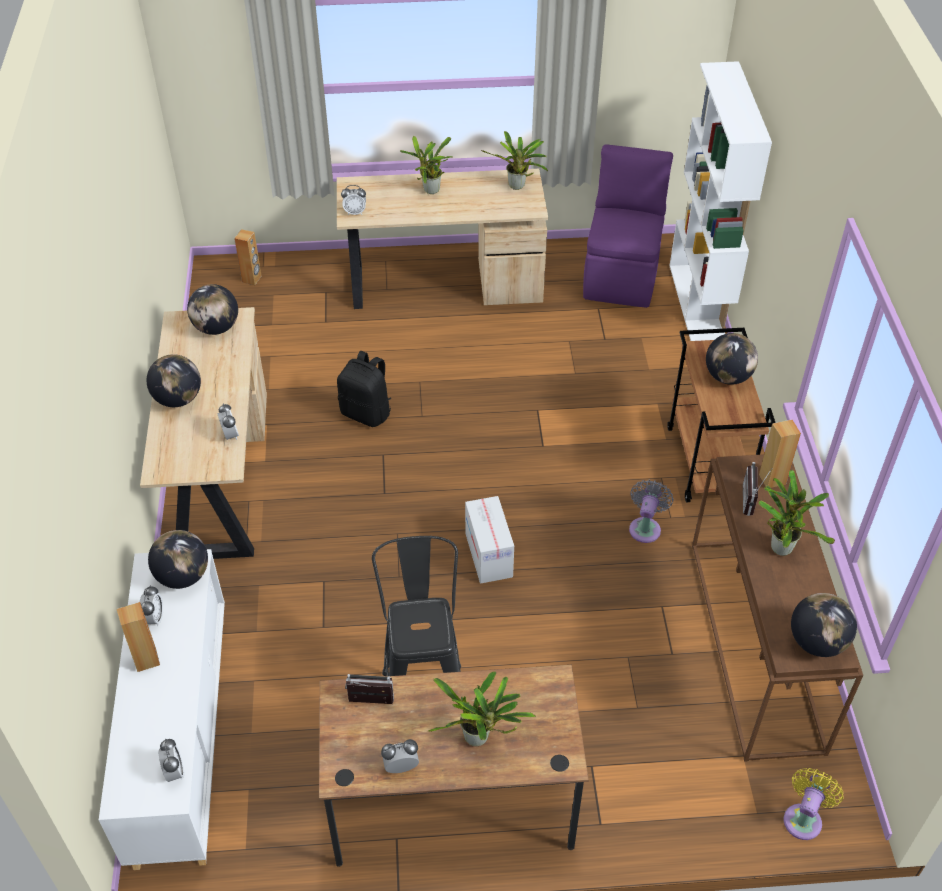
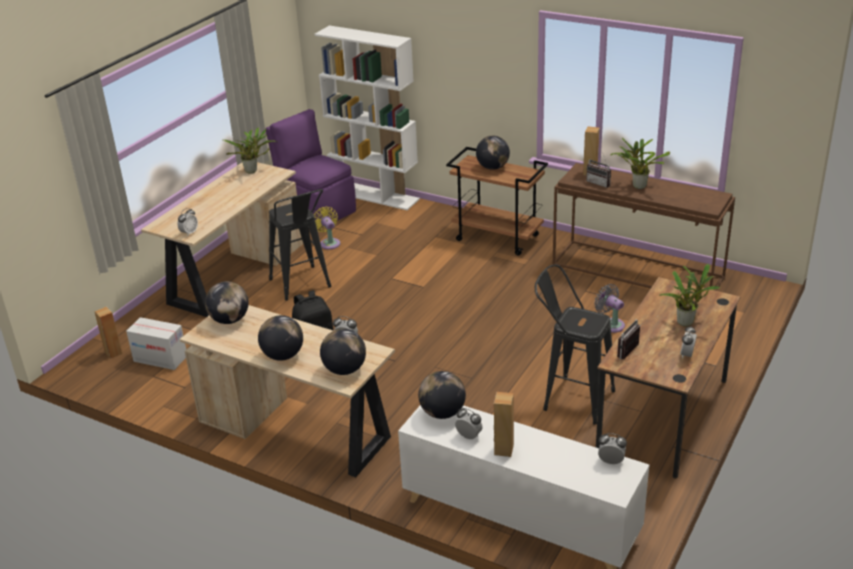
camera: 55 degrees left, 15 degrees down
potted plant [400,136,452,194] -> none
cardboard box [465,496,514,584] -> cardboard box moved to [126,317,186,370]
grey fan [629,480,674,543] -> grey fan moved to [594,284,625,333]
yellow fan [784,768,844,840] -> yellow fan moved to [313,207,340,249]
globe [791,593,857,657] -> globe moved to [320,329,366,375]
none -> black stool [269,189,331,301]

